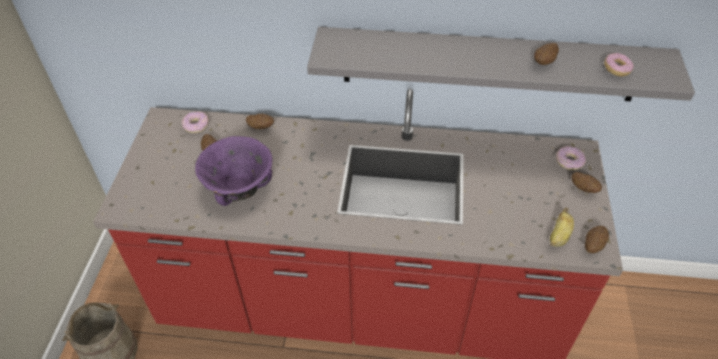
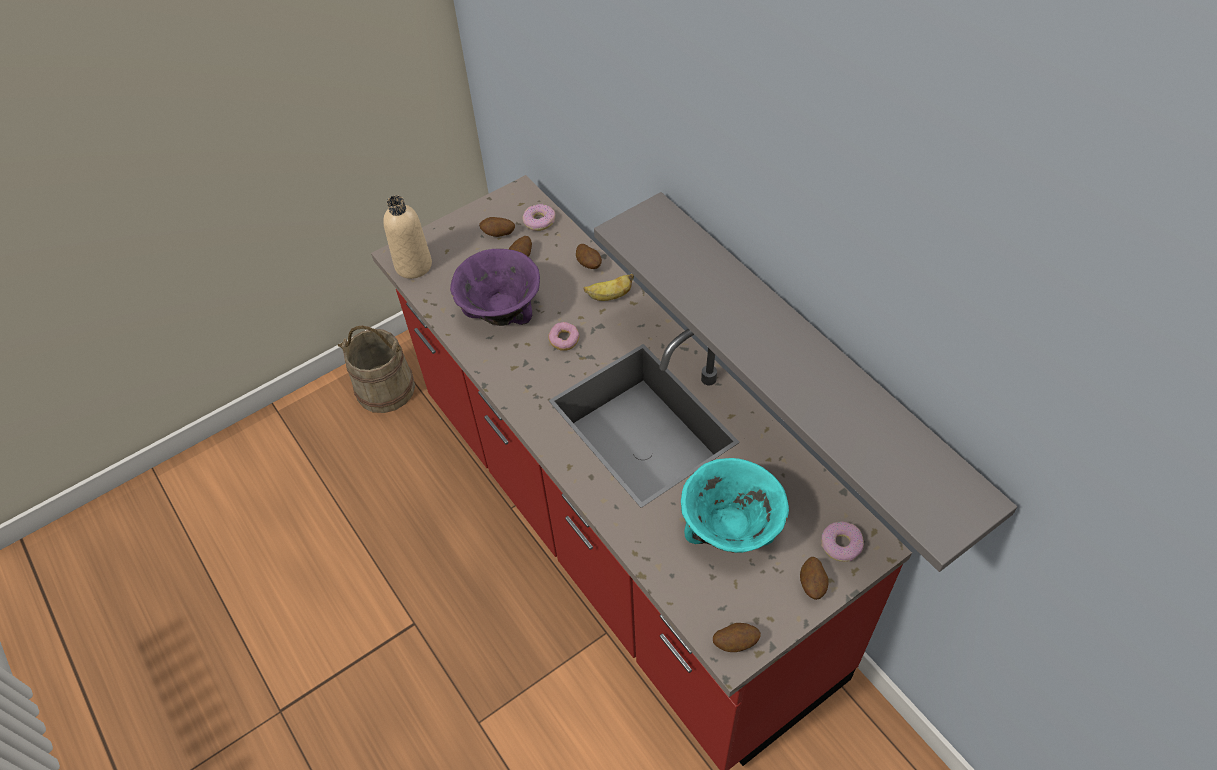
camera: 50 degrees right, 5 degrees up
potato [534,43,559,65] -> potato moved to [479,217,515,237]
banana [550,207,574,247] -> banana moved to [583,274,634,301]
donut [604,53,634,76] -> donut moved to [548,322,579,351]
none -> beige bottle [383,195,432,279]
none -> turquoise bowl [681,458,789,553]

